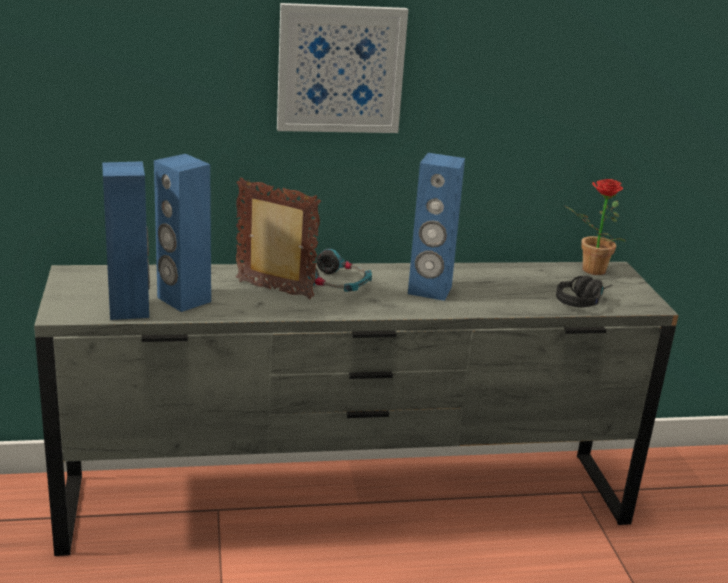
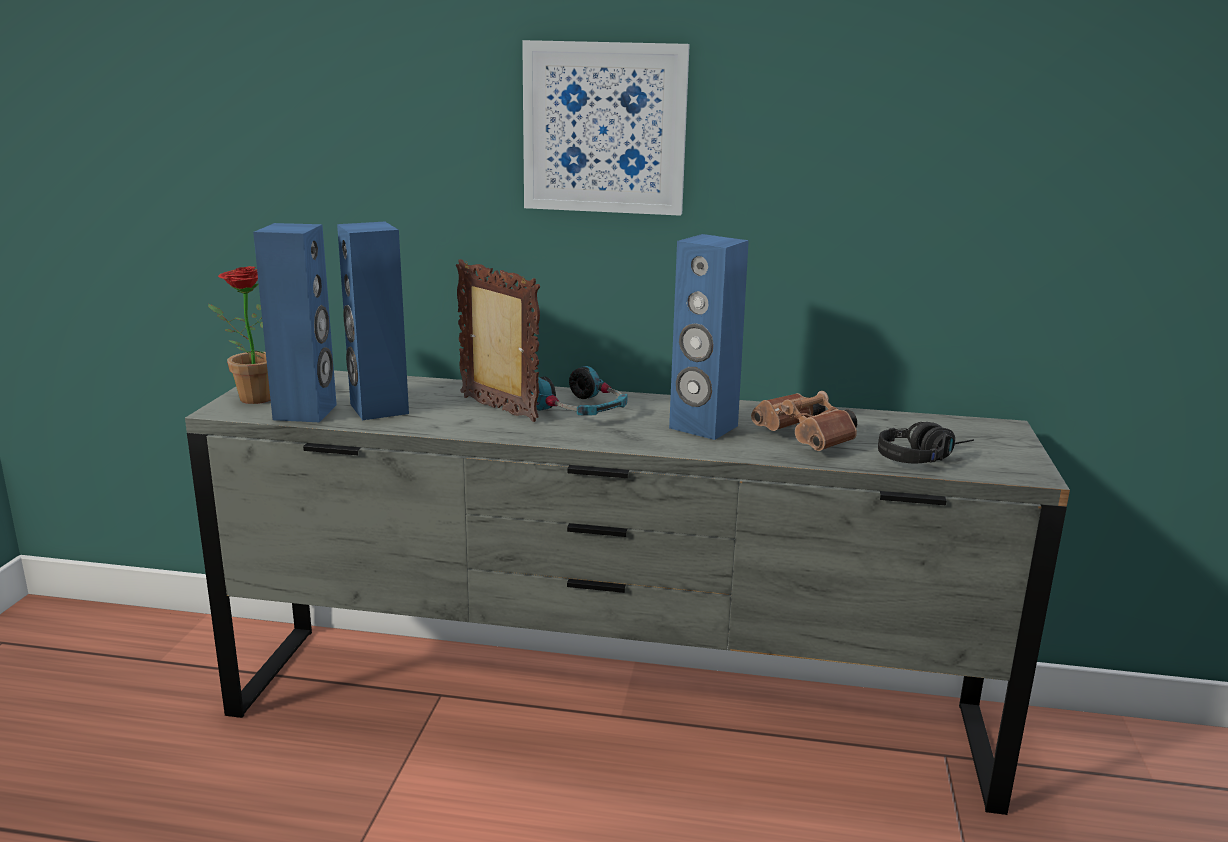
camera: 20 degrees right, 5 degrees down
potted plant [565,179,626,275] -> potted plant moved to [208,266,271,404]
none -> brown binoculars [751,391,857,451]

